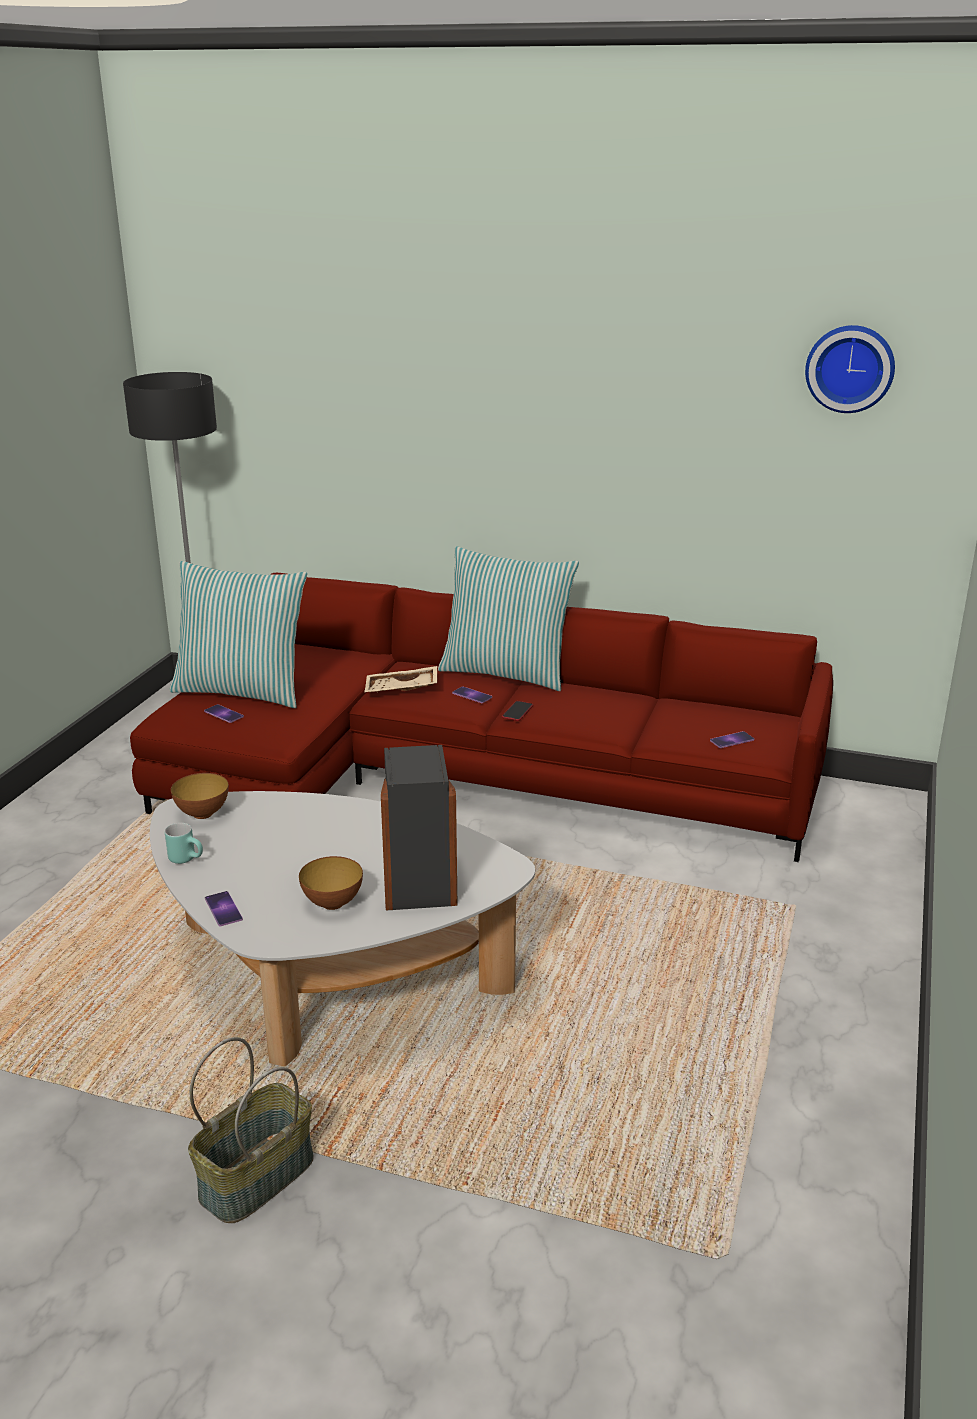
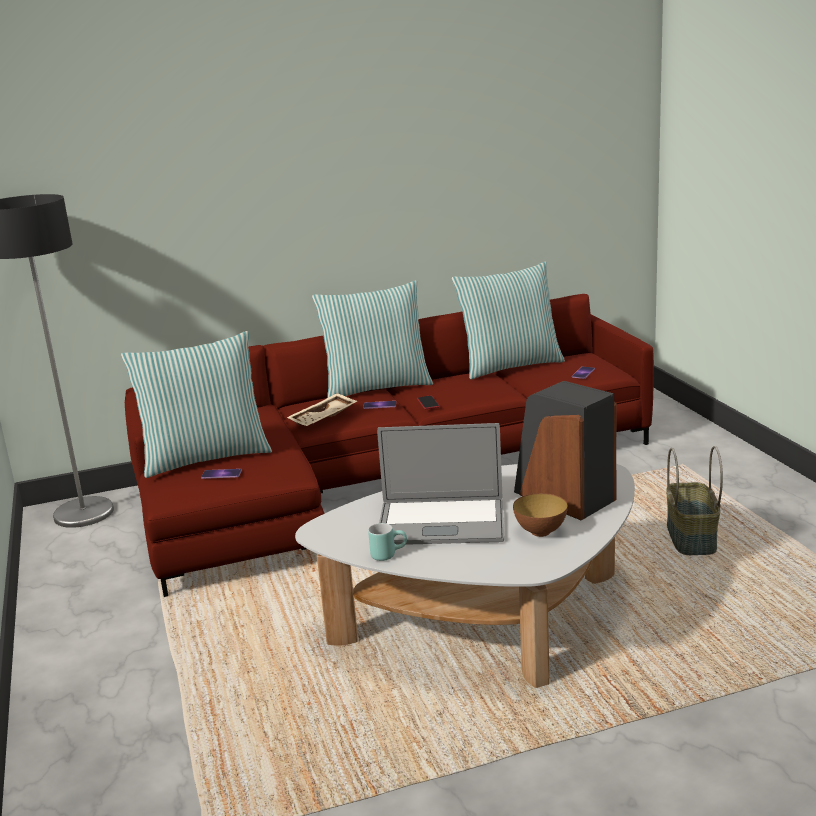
camera: 35 degrees left, 5 degrees down
bowl [171,773,229,819] -> none
basket [188,1037,313,1223] -> basket moved to [667,446,723,555]
phone [205,891,243,926] -> none
wall clock [805,325,895,413] -> none
none -> laptop [377,423,504,545]
none -> pillow [452,262,565,379]

